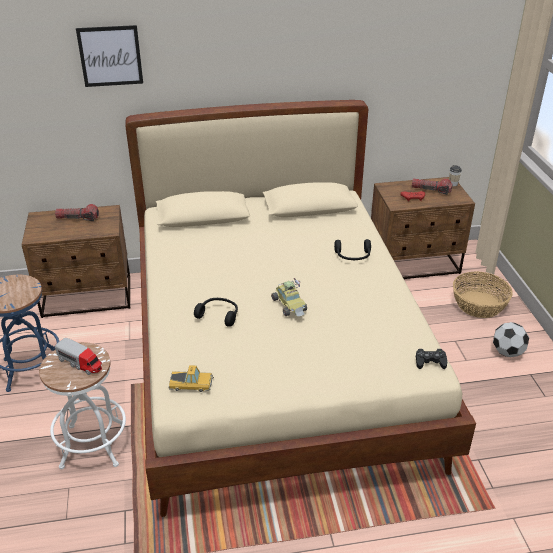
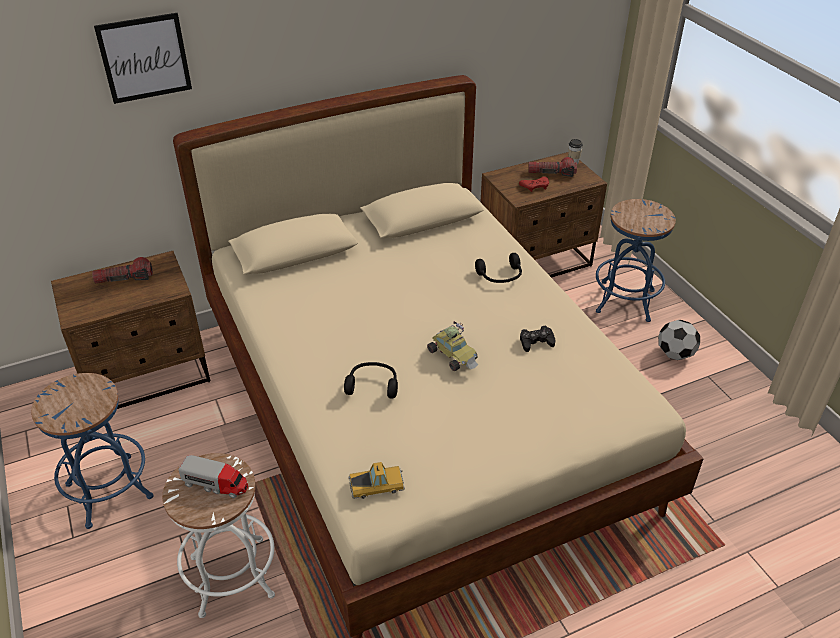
camera: 15 degrees left, 5 degrees up
black game controller [416,349,447,369] -> black game controller moved to [520,326,555,352]
basket [453,271,513,318] -> blue stool [596,199,676,322]

